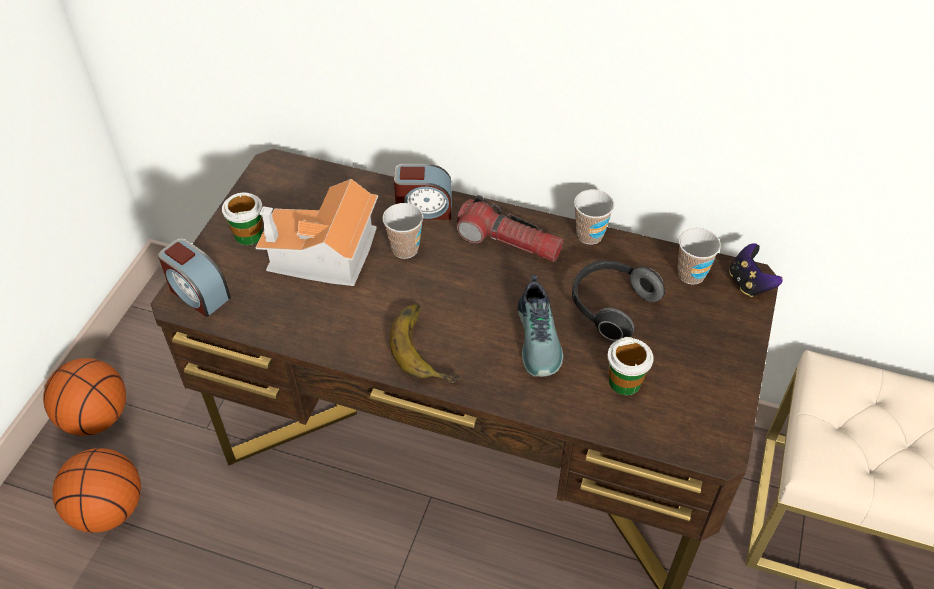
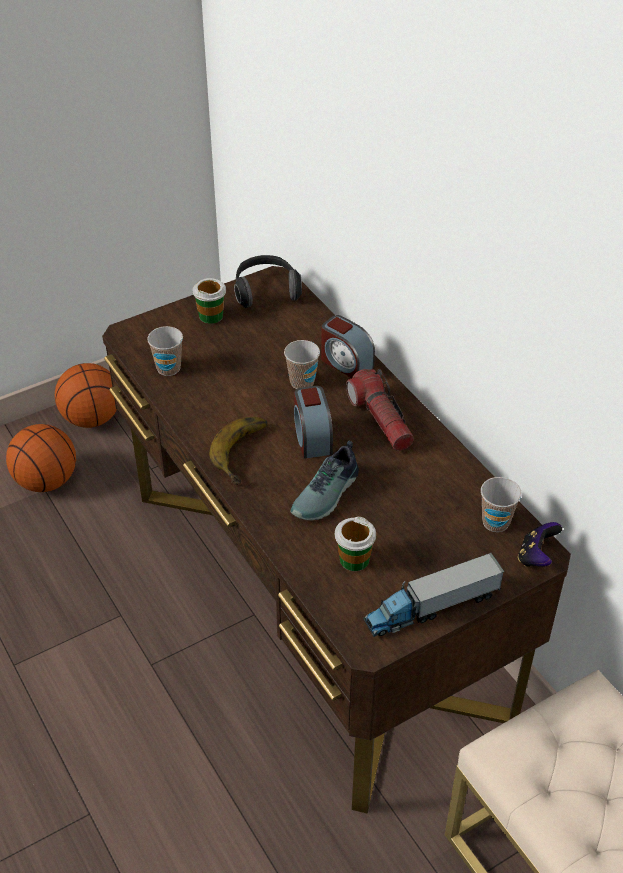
camera: 40 degrees right, 5 degrees down
alarm clock [158,239,231,317] -> alarm clock moved to [294,386,333,459]
toy house [255,179,378,286] -> none
headphones [572,260,665,341] -> headphones moved to [234,255,302,308]
cup [574,189,614,245] -> cup moved to [147,326,183,376]
none -> toy truck [364,553,504,637]

